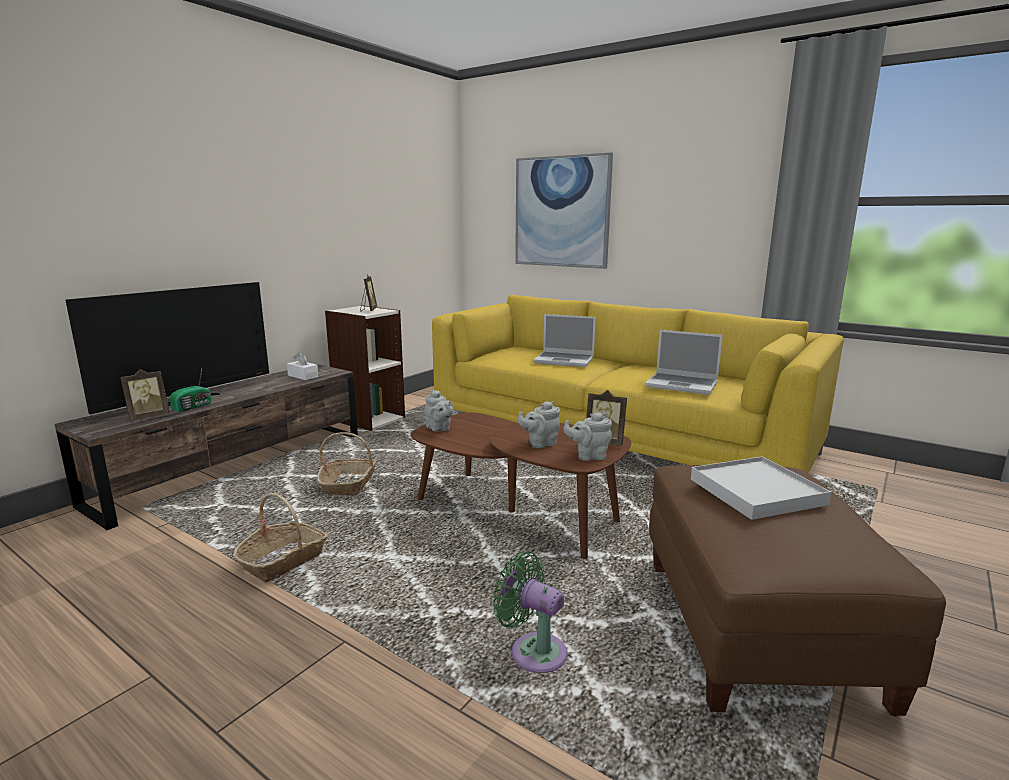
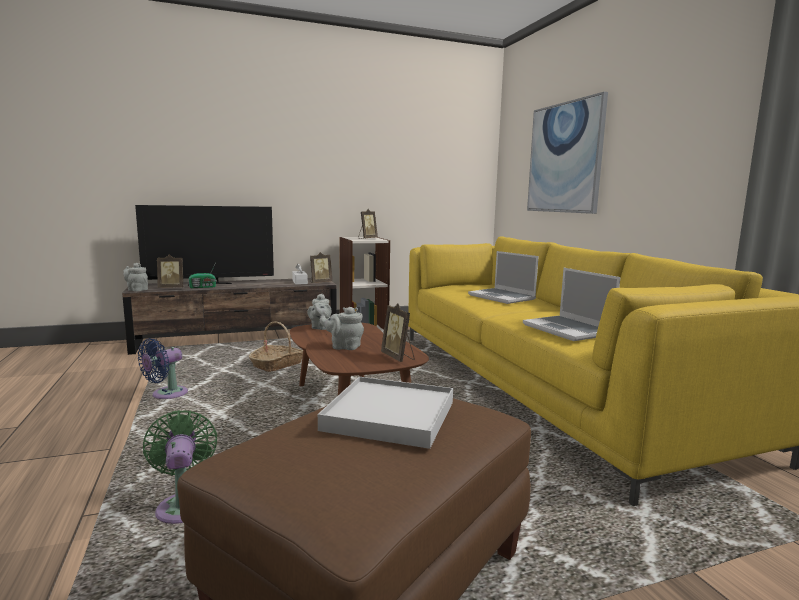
camera: 35 degrees right, 5 degrees down
basket [233,493,328,583] -> blue fan [138,338,188,399]
grey teapot [563,412,612,461] -> grey teapot moved to [123,263,148,292]
none -> picture frame [310,252,332,283]

